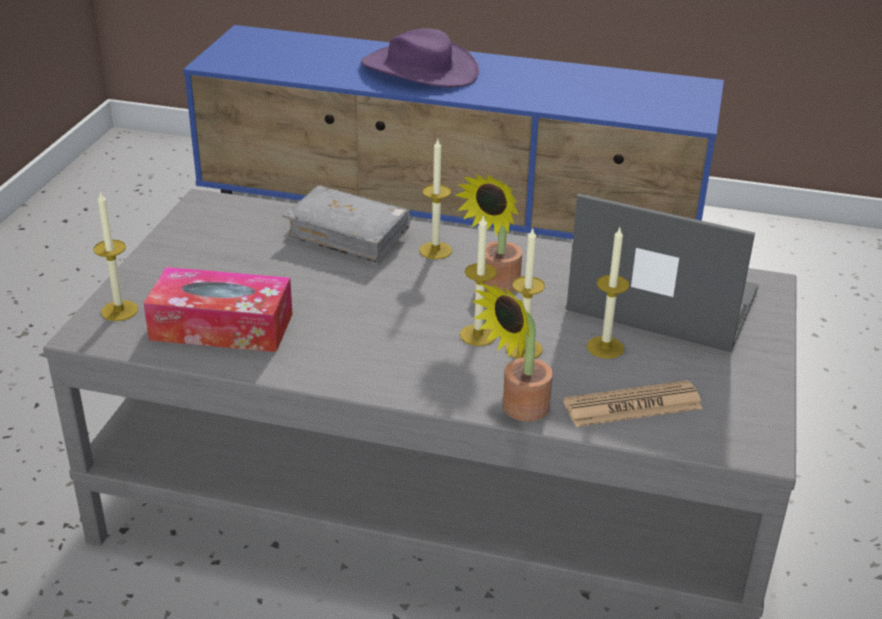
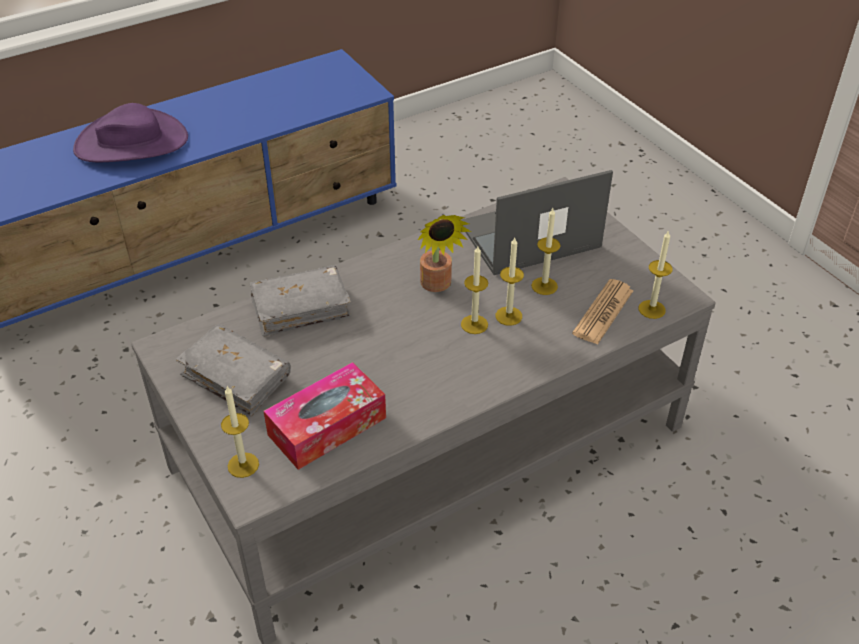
camera: 45 degrees left, 10 degrees up
candle [419,139,452,259] -> candle moved to [639,230,673,319]
potted plant [471,283,553,422] -> none
none -> grey book [176,324,291,416]

